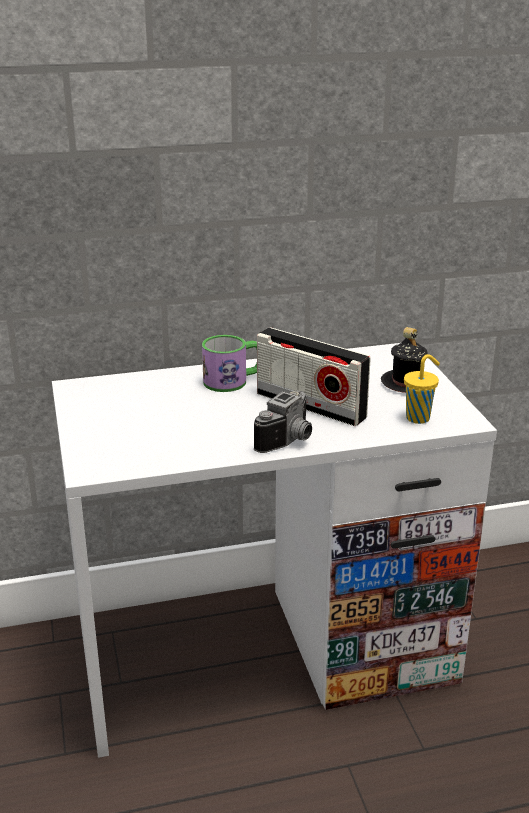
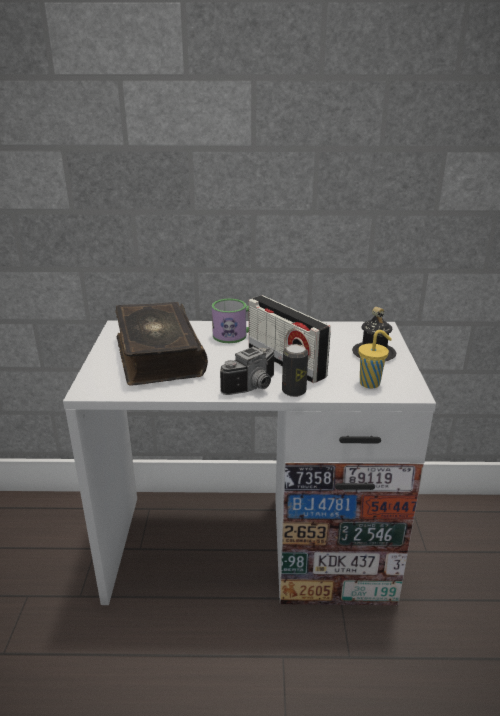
camera: 15 degrees right, 0 degrees up
none -> book [115,302,208,385]
none -> can [282,344,308,397]

